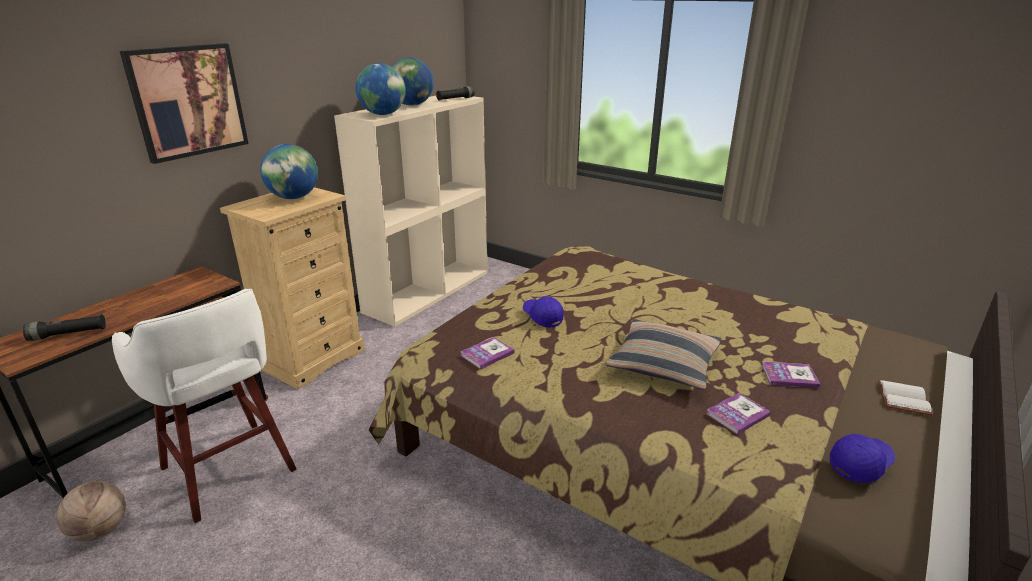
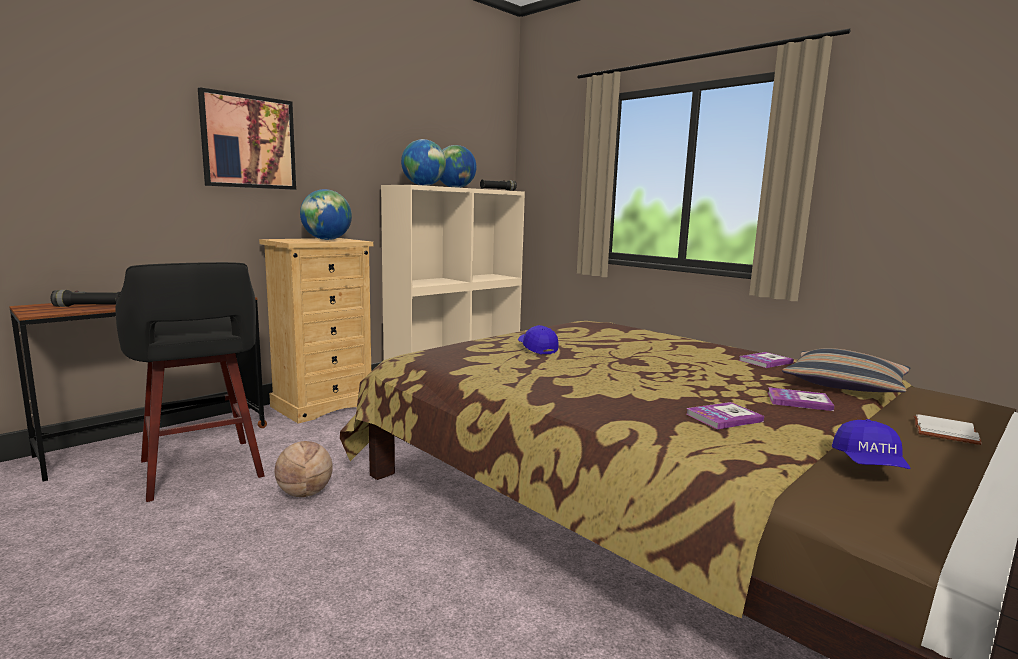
camera: 10 degrees right, 15 degrees down
basketball [56,481,126,542] -> basketball moved to [275,441,333,497]
white stool [112,289,297,523] -> black stool [115,262,265,502]
book [461,337,514,370] -> book moved to [739,352,794,368]
pillow [606,319,722,389] -> pillow moved to [782,348,910,392]
blue cap [830,434,895,483] -> blue cap turned 120 degrees clockwise [832,419,911,469]

